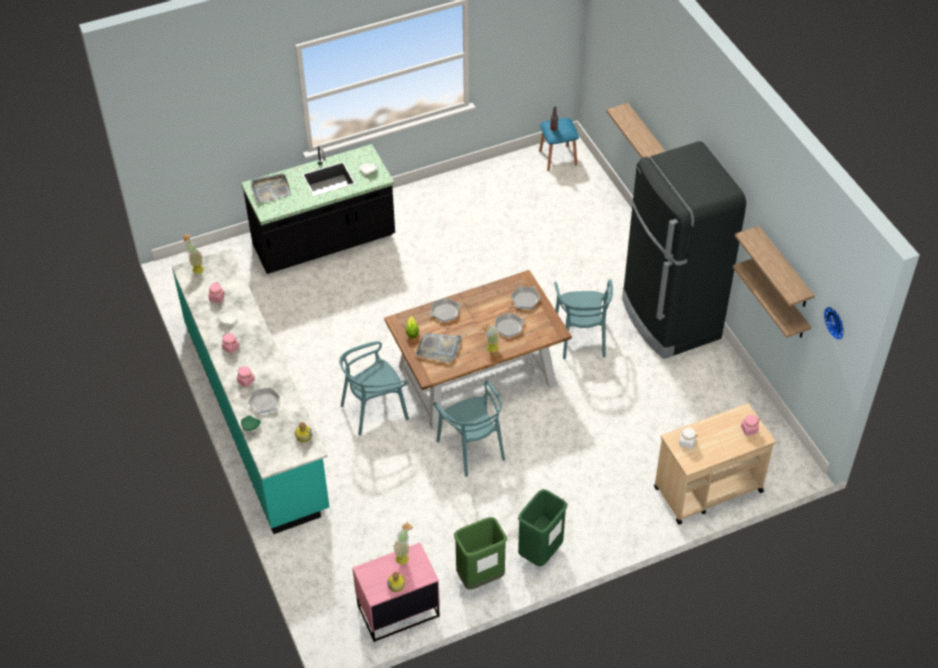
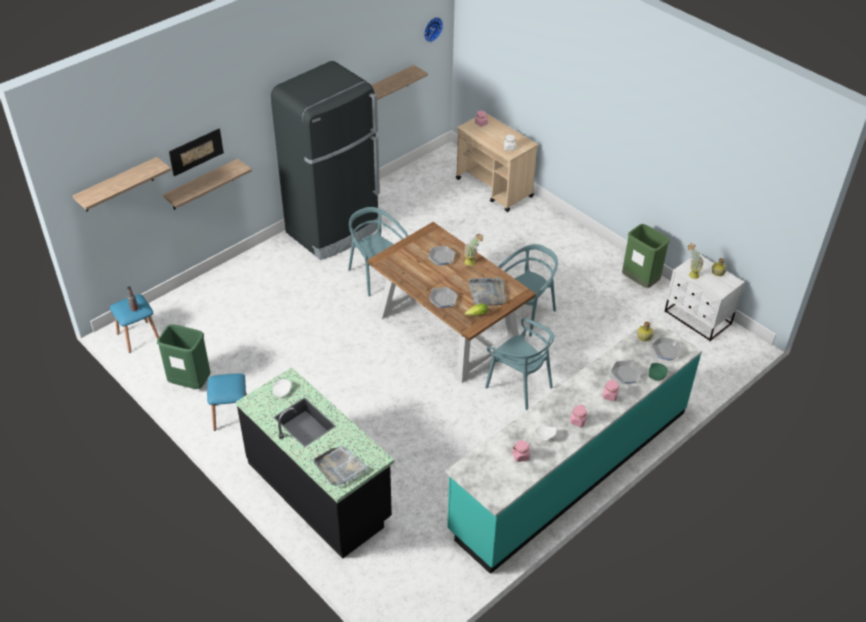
camera: 110 degrees left, 5 degrees down
potted plant [183,234,204,274] -> none
pink nightstand [352,543,440,642] -> white nightstand [665,255,745,341]
frying pan [511,286,541,309] -> frying pan moved to [649,337,684,361]
green trash can [518,489,567,567] -> green trash can moved to [157,324,210,389]
turquoise chair [554,279,613,359] -> turquoise chair turned 105 degrees counterclockwise [348,207,408,297]
shelf [735,226,815,307] -> shelf moved to [72,157,171,212]
none -> picture [169,129,224,176]
none -> blue stool [207,373,247,431]

